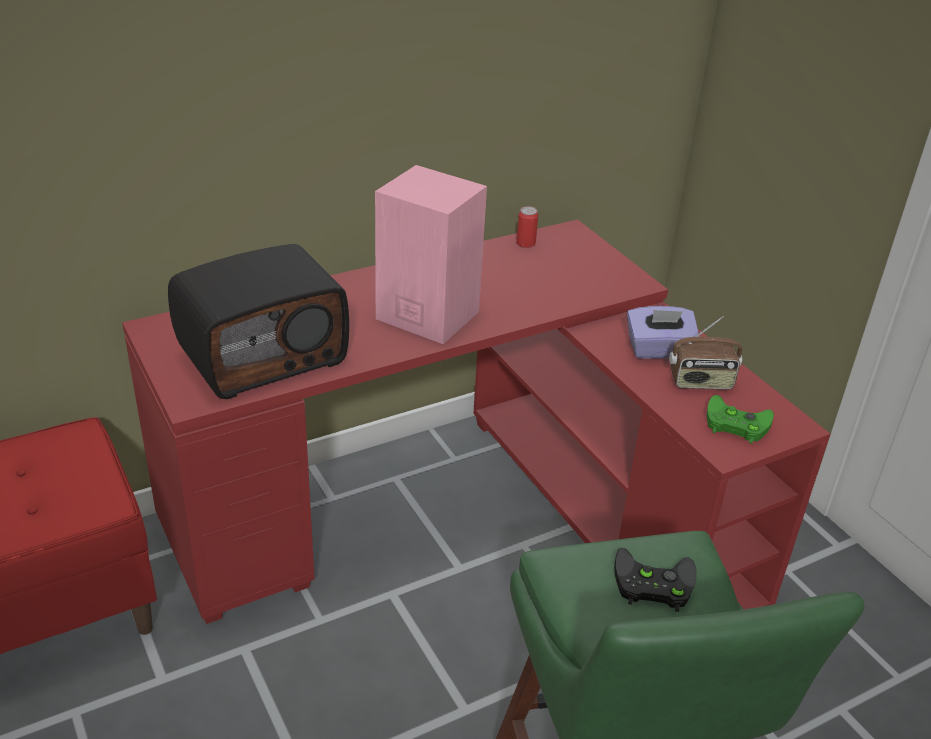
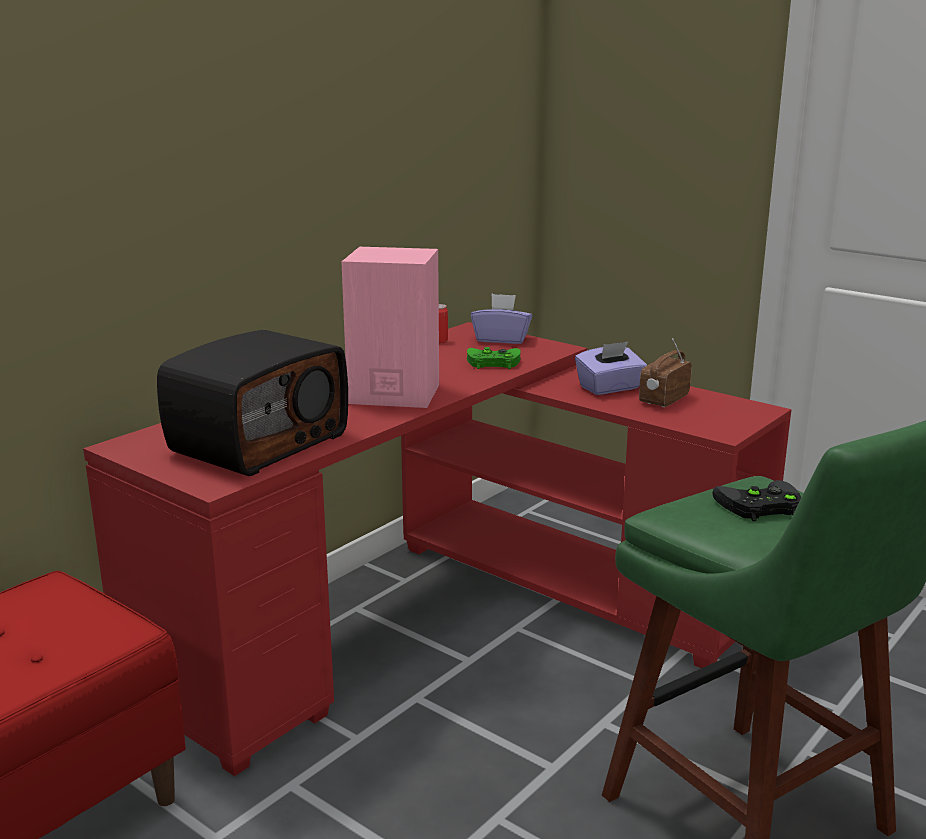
camera: 20 degrees left, 15 degrees down
radio [669,316,742,390] -> radio turned 150 degrees clockwise [639,339,692,407]
green game controller [707,395,774,444] -> green game controller moved to [467,347,521,369]
none -> purple tissue box [471,294,532,344]

